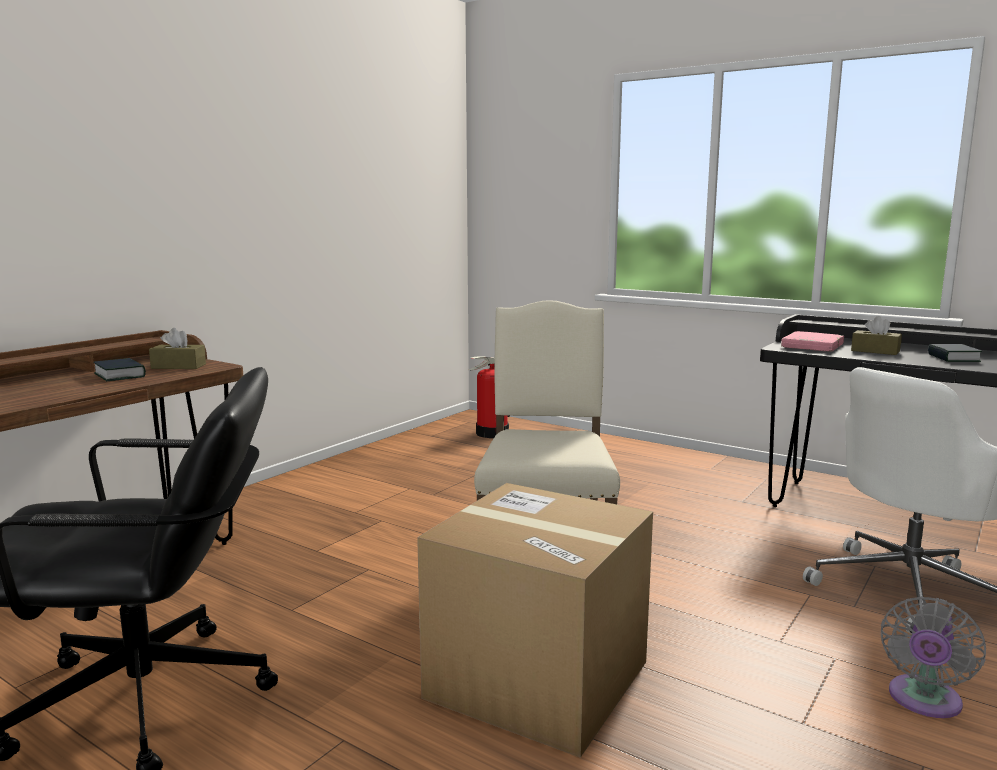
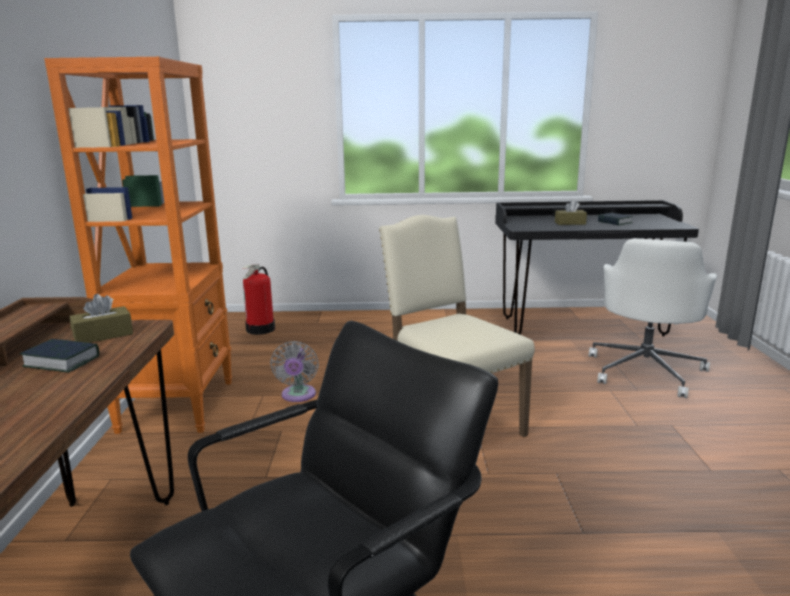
camera: 35 degrees left, 5 degrees up
cardboard box [417,483,653,758] -> none
pink book [781,331,844,352] -> none
grey fan [881,596,986,718] -> grey fan moved to [270,341,319,402]
none -> orange bookcase [44,57,232,434]

